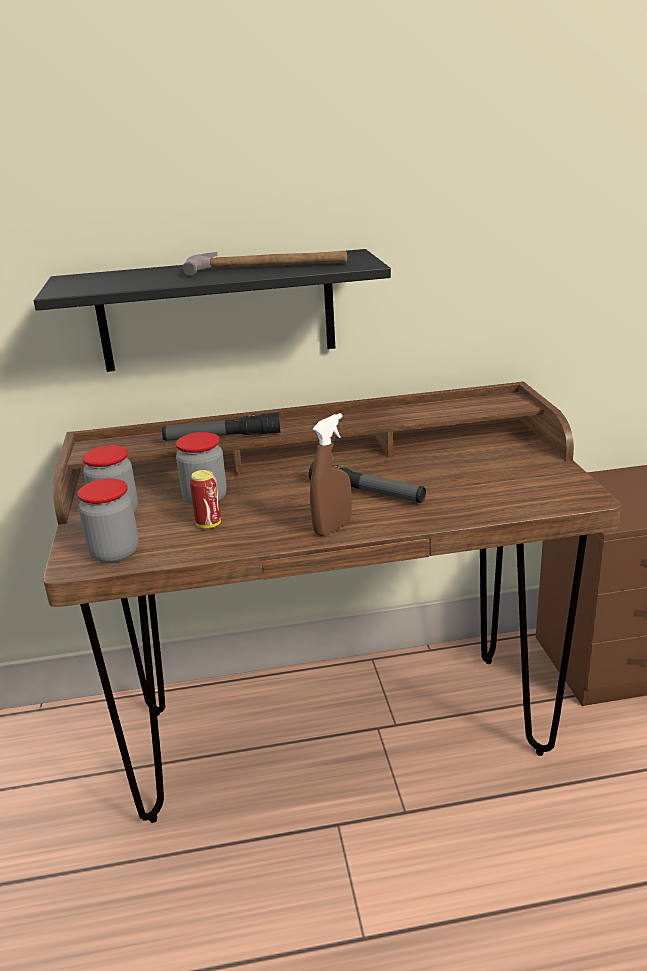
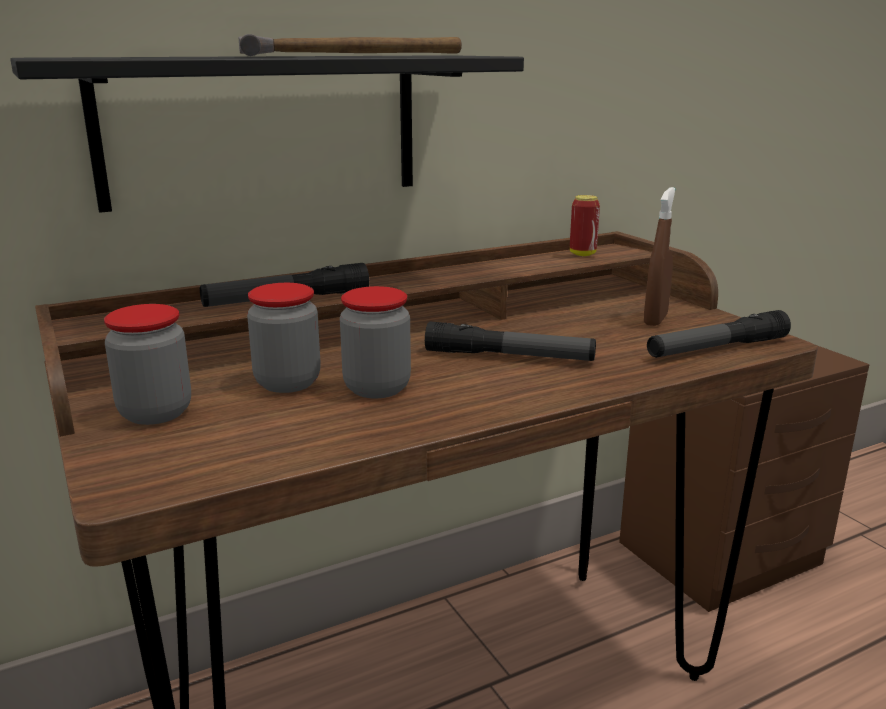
camera: 20 degrees left, 5 degrees down
jar [77,478,139,563] -> jar moved to [340,286,411,398]
can [190,470,221,529] -> can moved to [570,195,600,256]
brown spray bottle [310,413,352,536] -> brown spray bottle moved to [644,187,675,326]
none -> flashlight [647,310,791,358]

